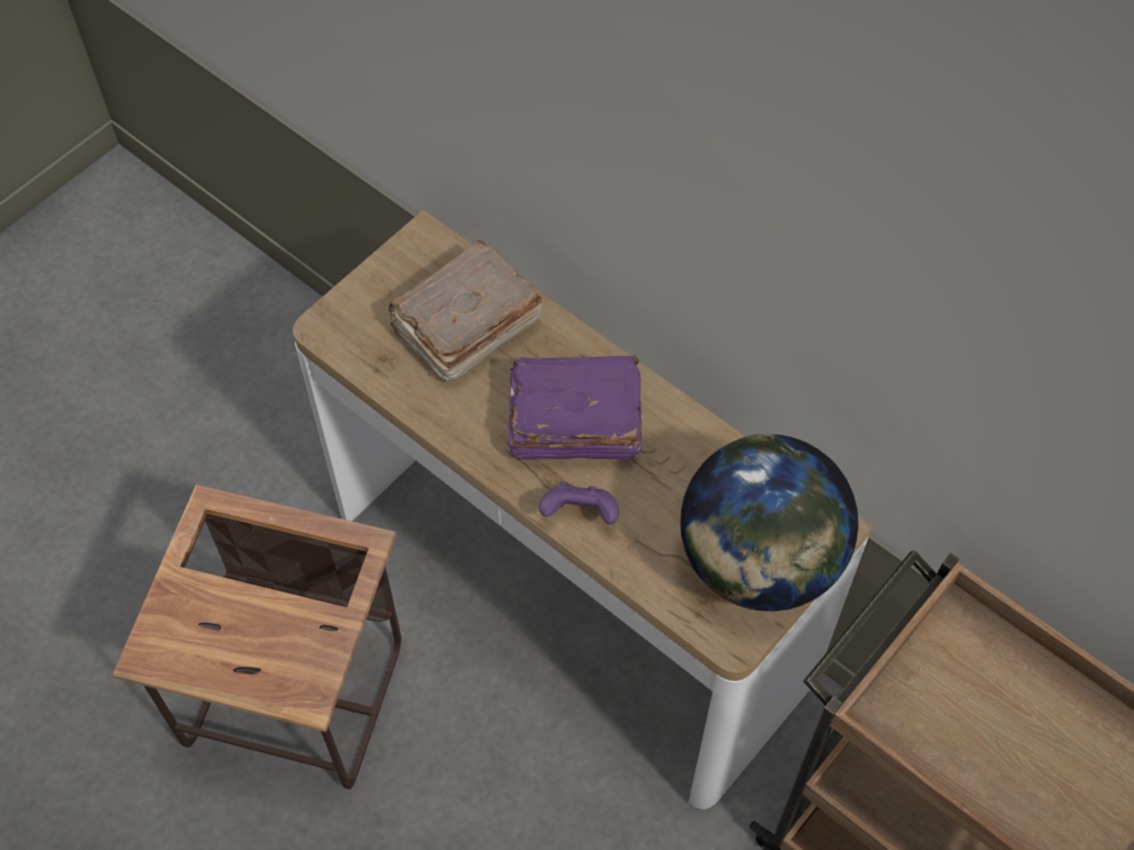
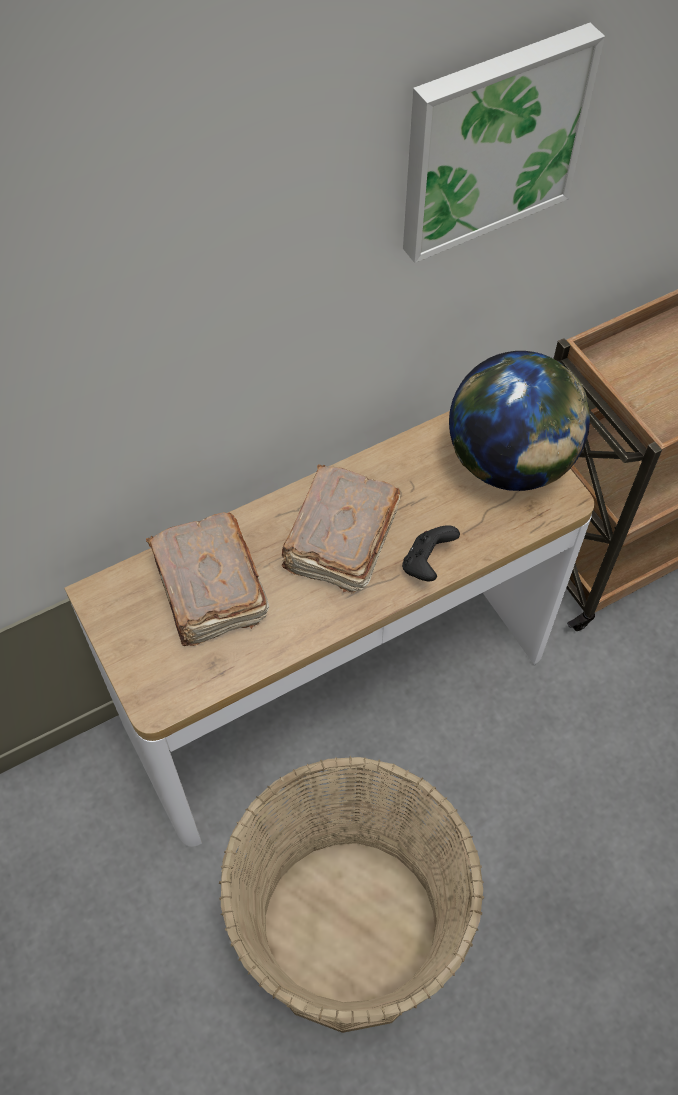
camera: 70 degrees left, 0 degrees up
side table [112,485,401,790] -> basket [219,756,484,1033]
purple book [506,355,642,460] -> brown book [282,464,400,594]
purple game controller [539,481,619,524] -> black game controller [402,525,460,581]
none -> picture [403,23,605,263]

